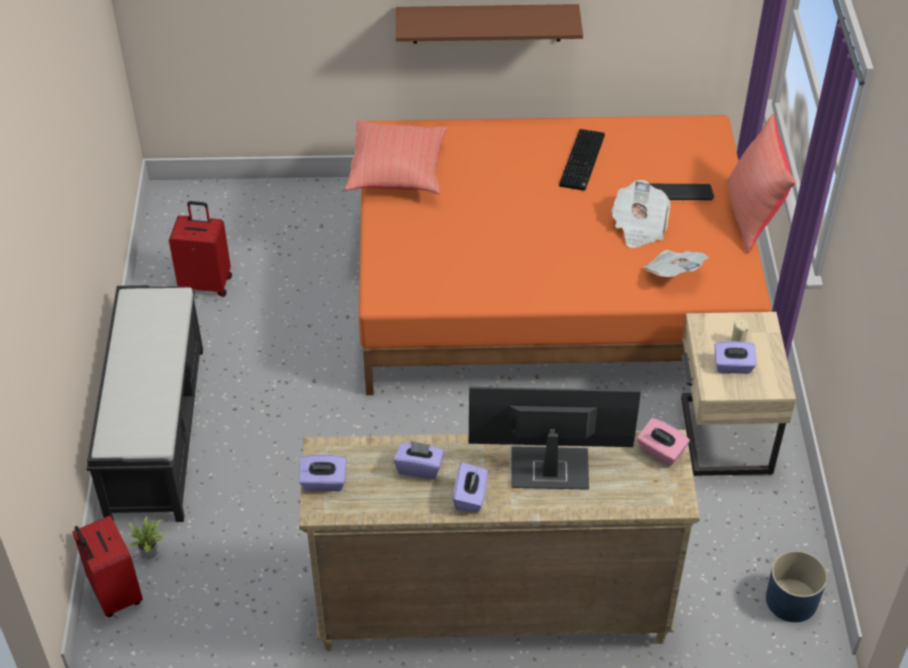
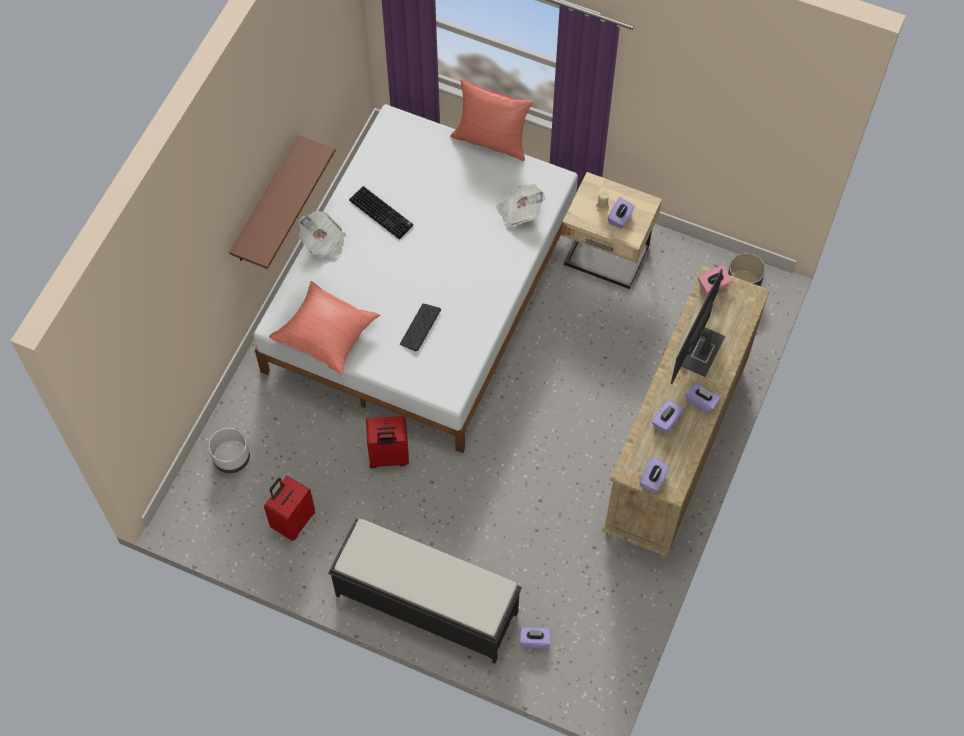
camera: 65 degrees left, 15 degrees up
red suitcase [72,515,143,617] -> red suitcase moved to [366,416,409,468]
potted plant [128,515,165,559] -> purple tissue box [520,627,550,648]
orange bed [359,115,772,395] -> white bed [254,105,578,453]
newspaper [611,180,671,248] -> newspaper moved to [299,211,346,258]
keyboard [650,184,714,200] -> keyboard moved to [400,304,441,351]
none -> grey planter [209,428,250,473]

